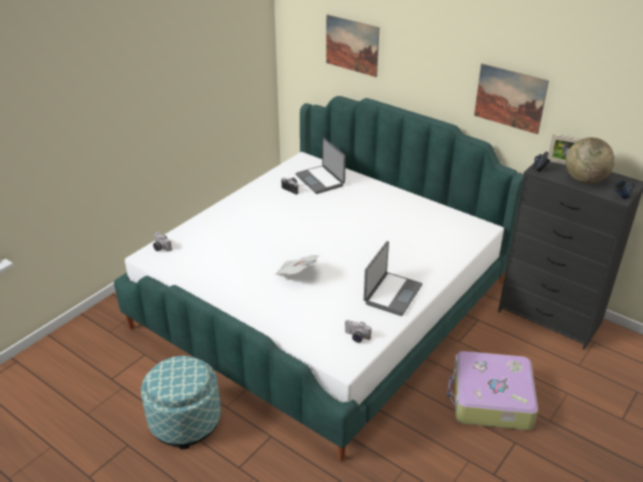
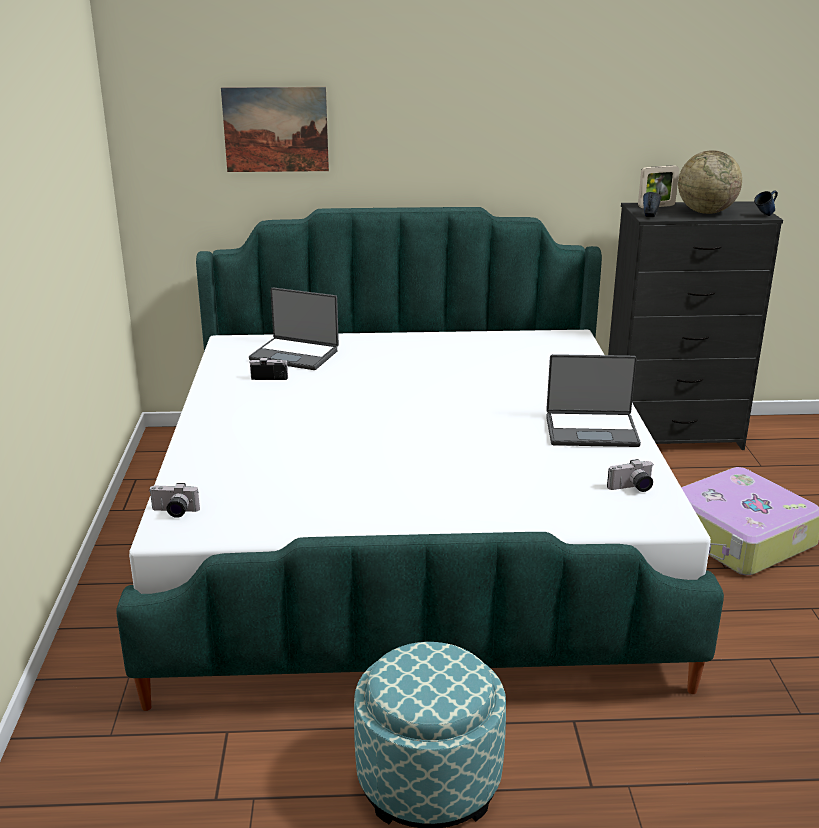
camera: 40 degrees left, 10 degrees down
newspaper [275,255,320,275] -> none
laptop [364,241,422,316] -> laptop turned 105 degrees clockwise [546,354,641,447]
picture [474,63,549,134] -> none

